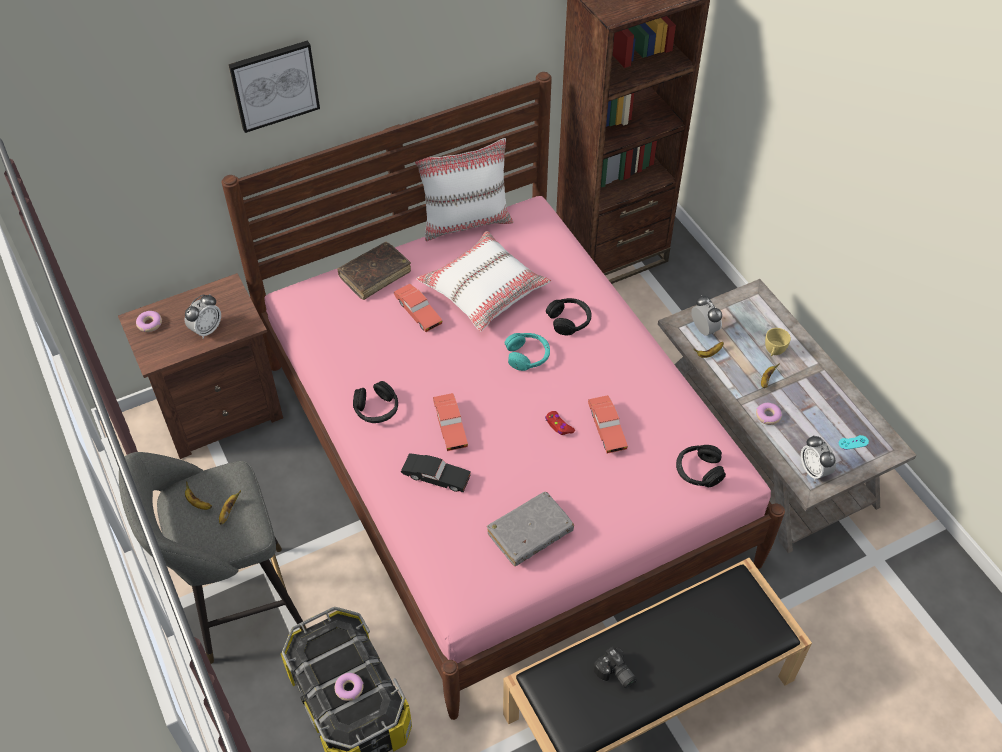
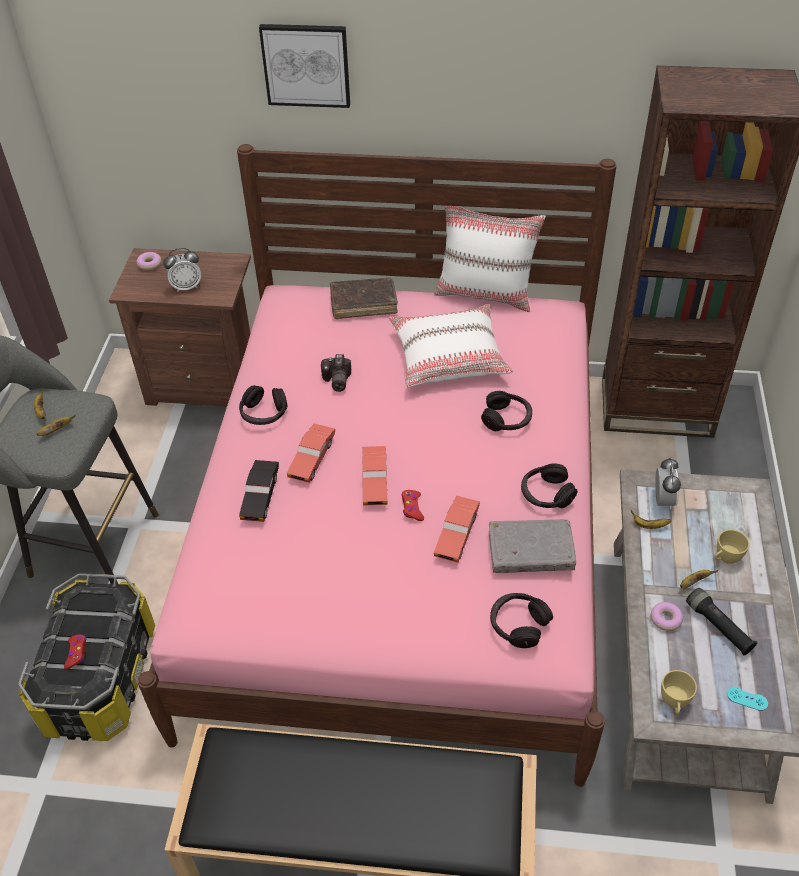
camera: 35 degrees right, 5 degrees down
donut [335,673,364,701] -> red game controller [64,634,86,670]
red toy car [394,284,443,332] -> red toy car moved to [362,446,388,506]
black toy car [401,453,471,492] -> black toy car turned 45 degrees clockwise [239,460,279,522]
grey book [487,492,574,566] -> grey book moved to [489,519,576,573]
turquoise headphones [505,333,550,371] -> none
camera [593,647,637,688] -> camera moved to [321,354,351,392]
alarm clock [801,435,836,481] -> yellow cup [661,670,697,715]
none -> black headphones [521,463,578,508]
none -> black flashlight [686,588,758,655]

